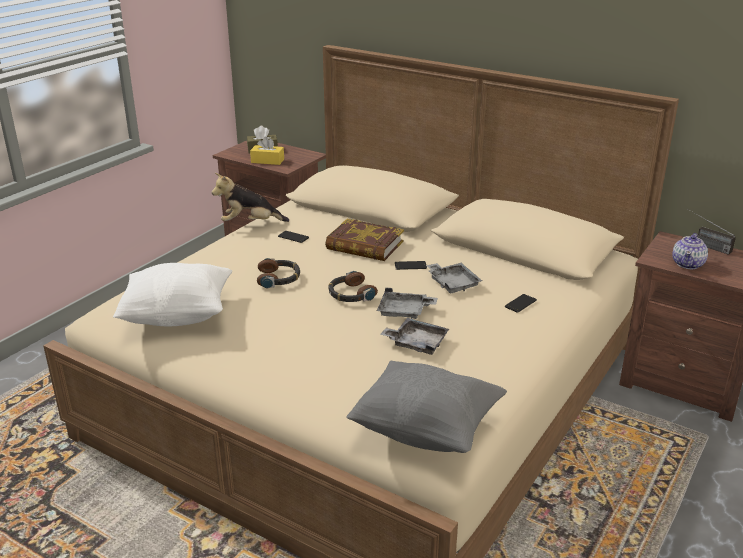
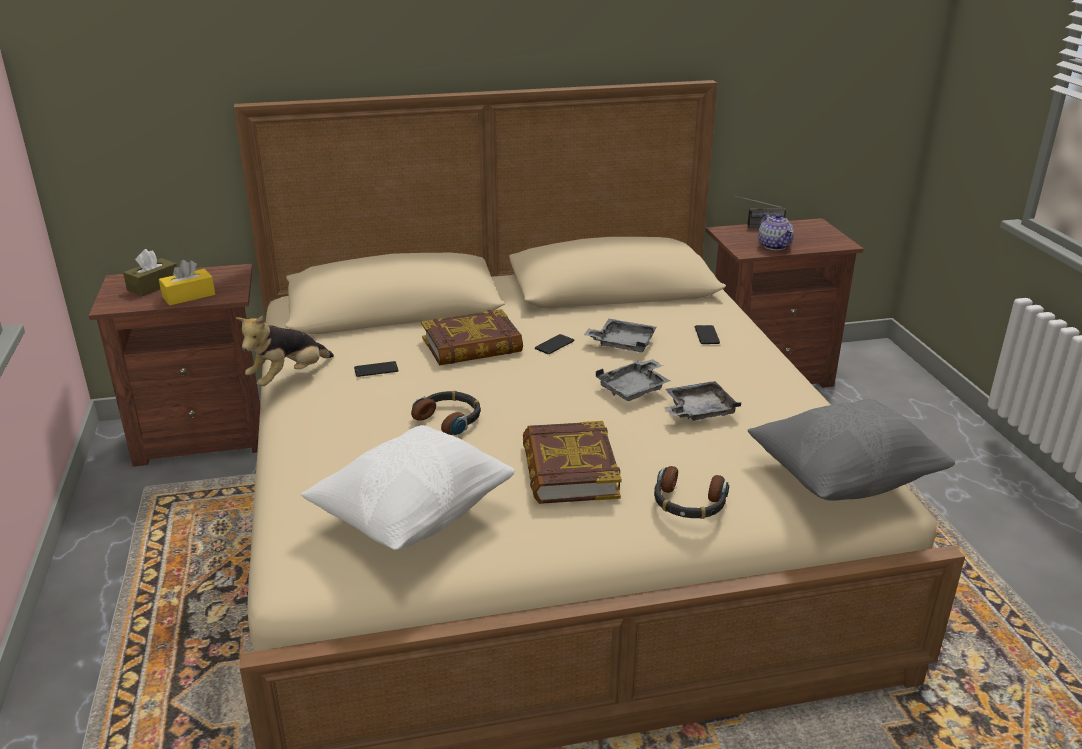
camera: 45 degrees left, 0 degrees up
headphones [328,271,378,302] -> headphones moved to [654,466,729,519]
none -> book [523,421,622,504]

